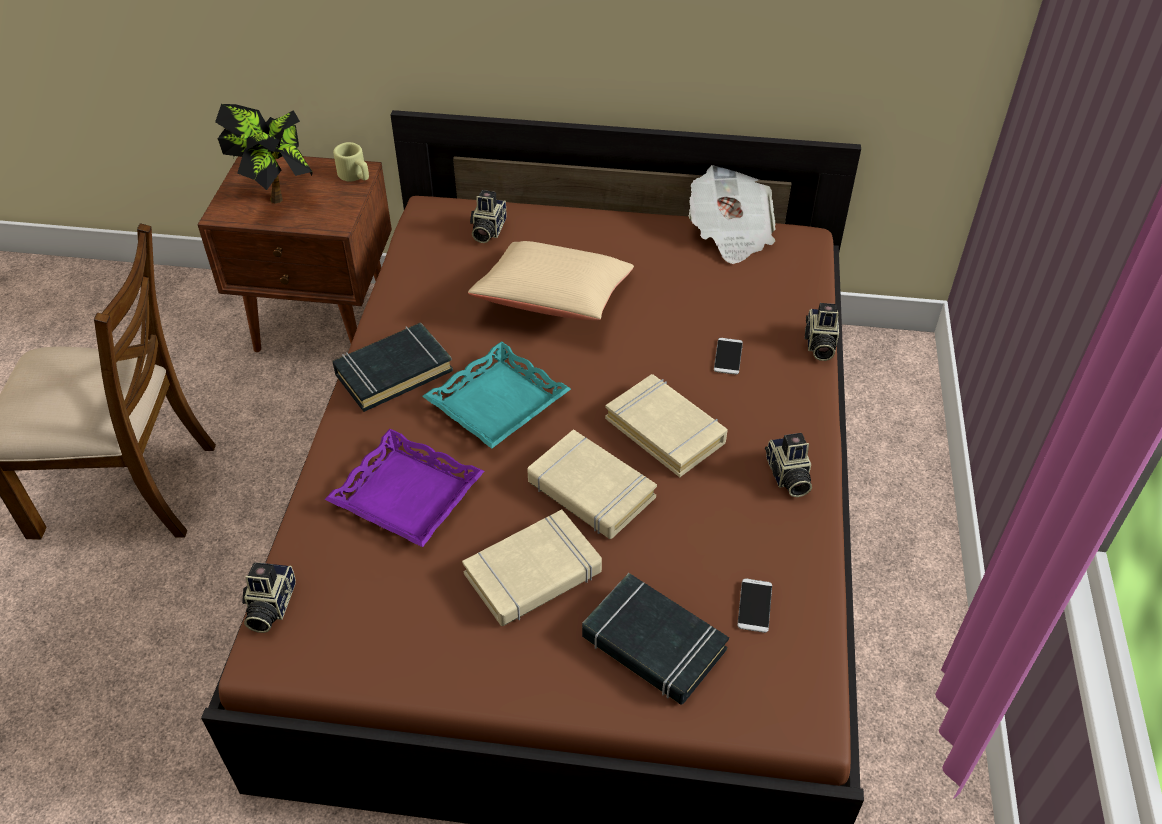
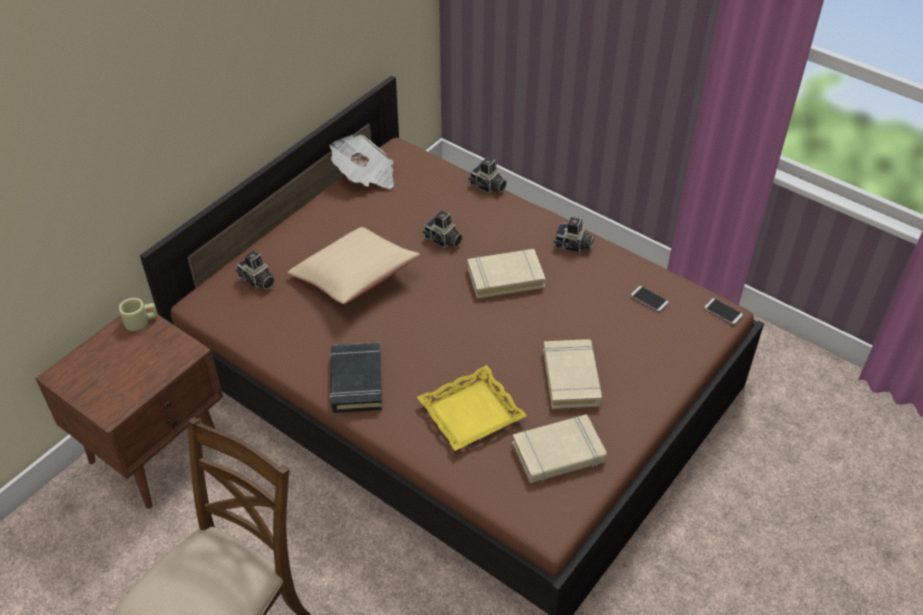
camera: 60 degrees left, 0 degrees up
potted plant [215,104,313,204] -> none
camera [242,562,296,633] -> camera moved to [423,211,463,248]
purple tray [324,429,484,547] -> yellow tray [417,365,527,451]
turquoise tray [422,341,571,449] -> none
beige book [527,429,657,539] -> beige book moved to [512,414,607,483]
black book [582,573,729,705] -> none
phone [714,338,743,375] -> phone moved to [704,298,743,324]

